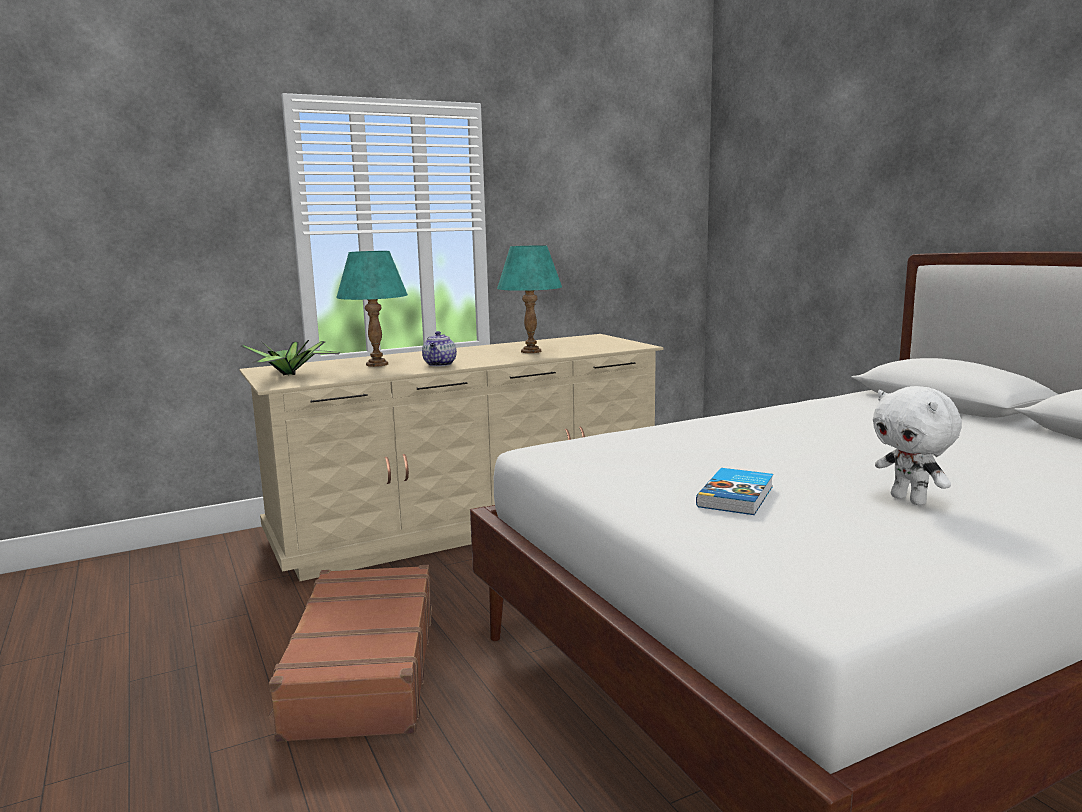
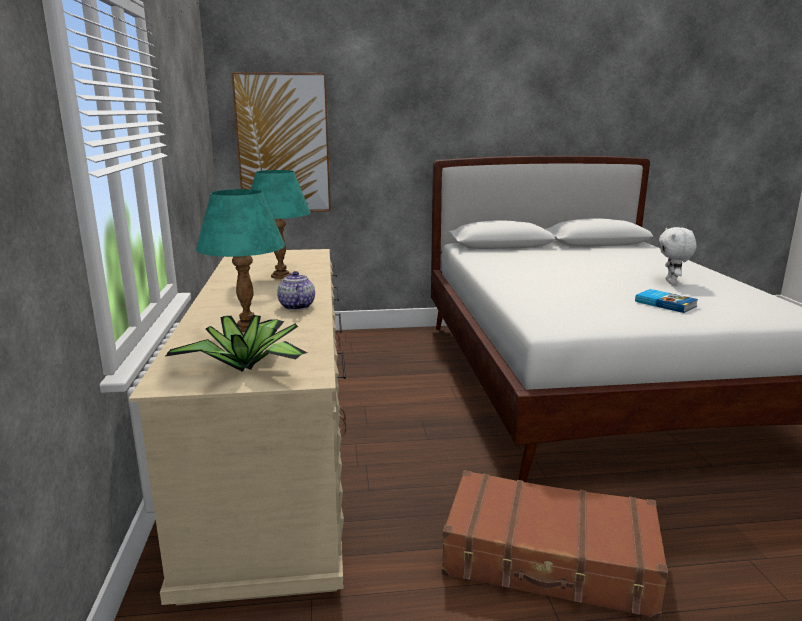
camera: 70 degrees left, 5 degrees up
teapot [422,331,457,367] -> teapot turned 135 degrees counterclockwise [277,271,315,310]
white plush toy [873,386,962,505] -> white plush toy turned 105 degrees clockwise [659,227,697,284]
none -> picture [231,72,331,212]

